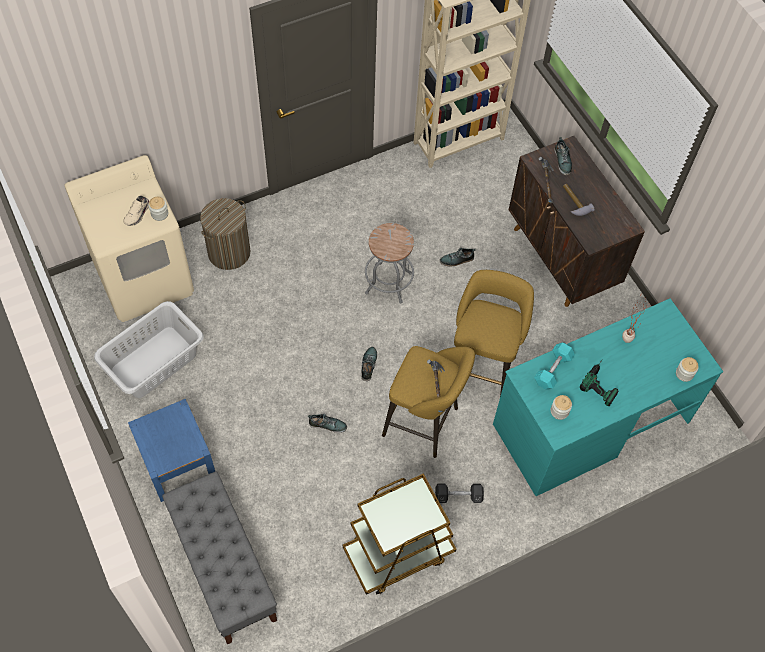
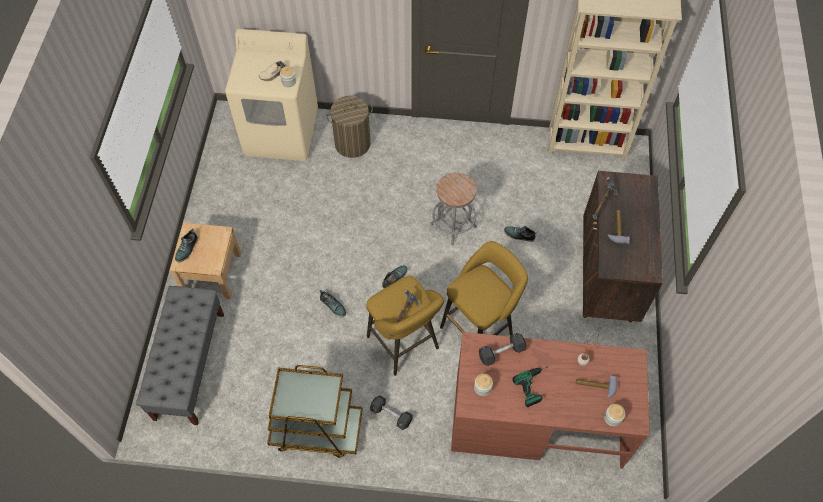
camera: 35 degrees right, 0 degrees up
grey laundry basket [94,301,204,398] -> none
blue nightstand [128,399,215,502] -> beige nightstand [170,223,241,299]
turquoise desk [493,298,723,496] -> brown desk [451,332,650,469]
turquoise dumbbell [534,342,575,390] -> grey dumbbell [479,333,526,366]
shoe [554,137,572,175] -> shoe moved to [175,228,198,262]
none -> hammer [576,376,618,399]

